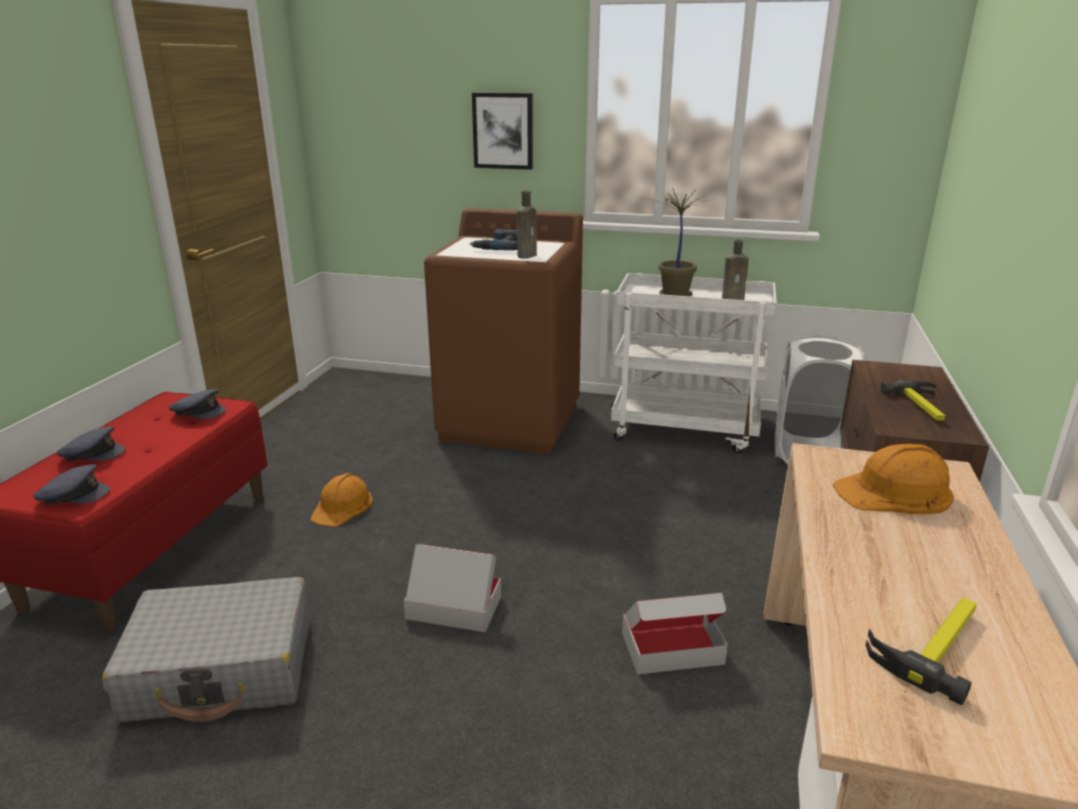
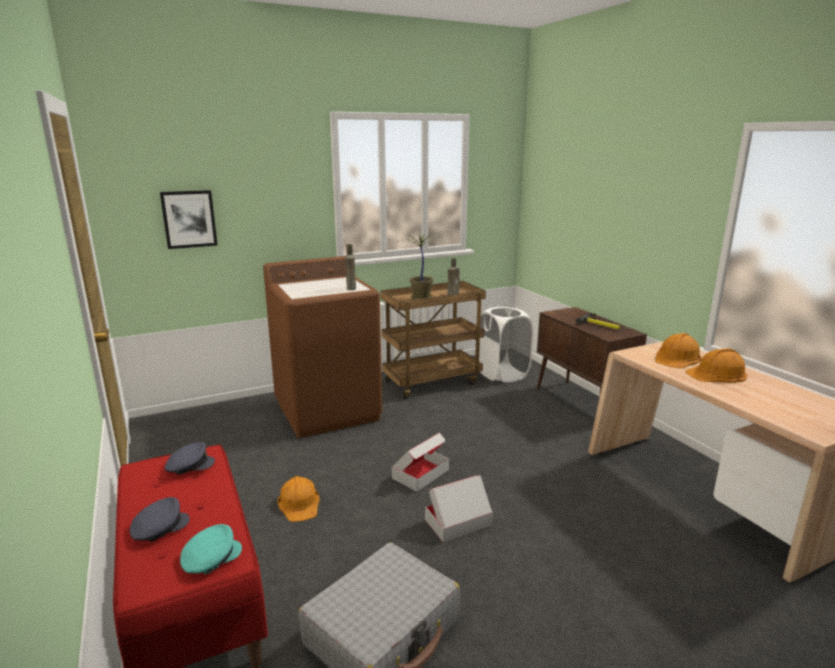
camera: 40 degrees left, 5 degrees down
grey cap [33,464,110,505] -> turquoise cap [180,524,242,574]
power drill [469,229,517,250] -> none
picture [472,93,533,170] -> picture moved to [160,190,218,249]
white cart [611,273,777,454] -> brown cart [381,281,486,400]
cardboard box [622,593,728,674] -> cardboard box moved to [392,433,449,491]
hammer [866,598,977,705] -> none
none -> orange hard hat [685,348,747,383]

